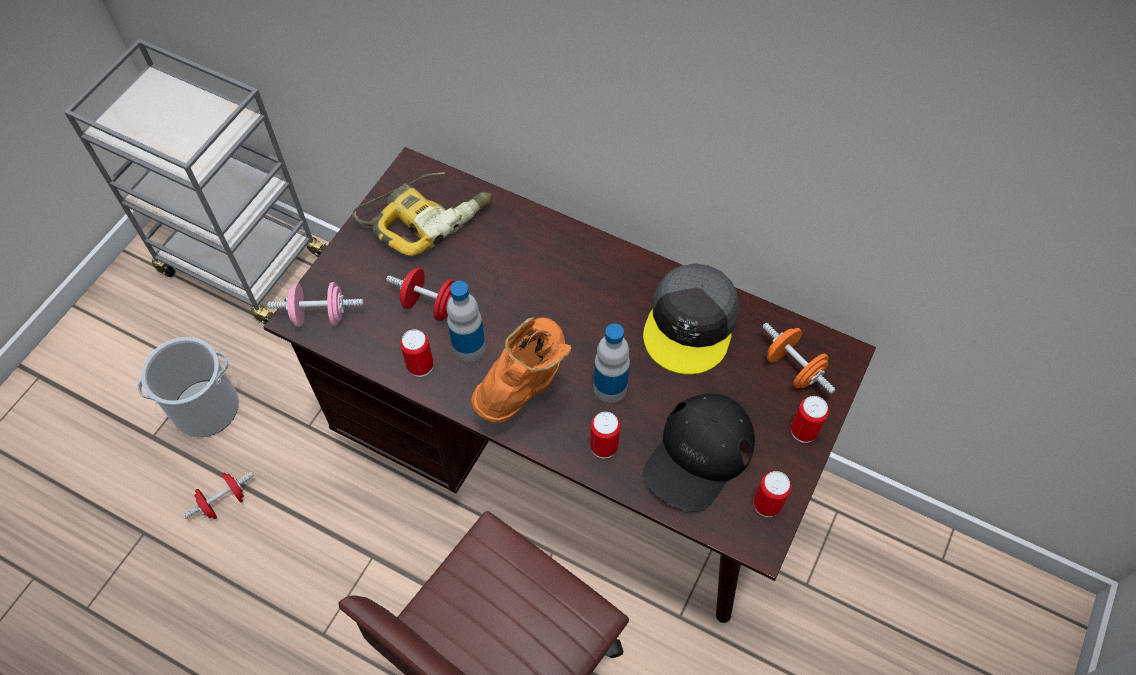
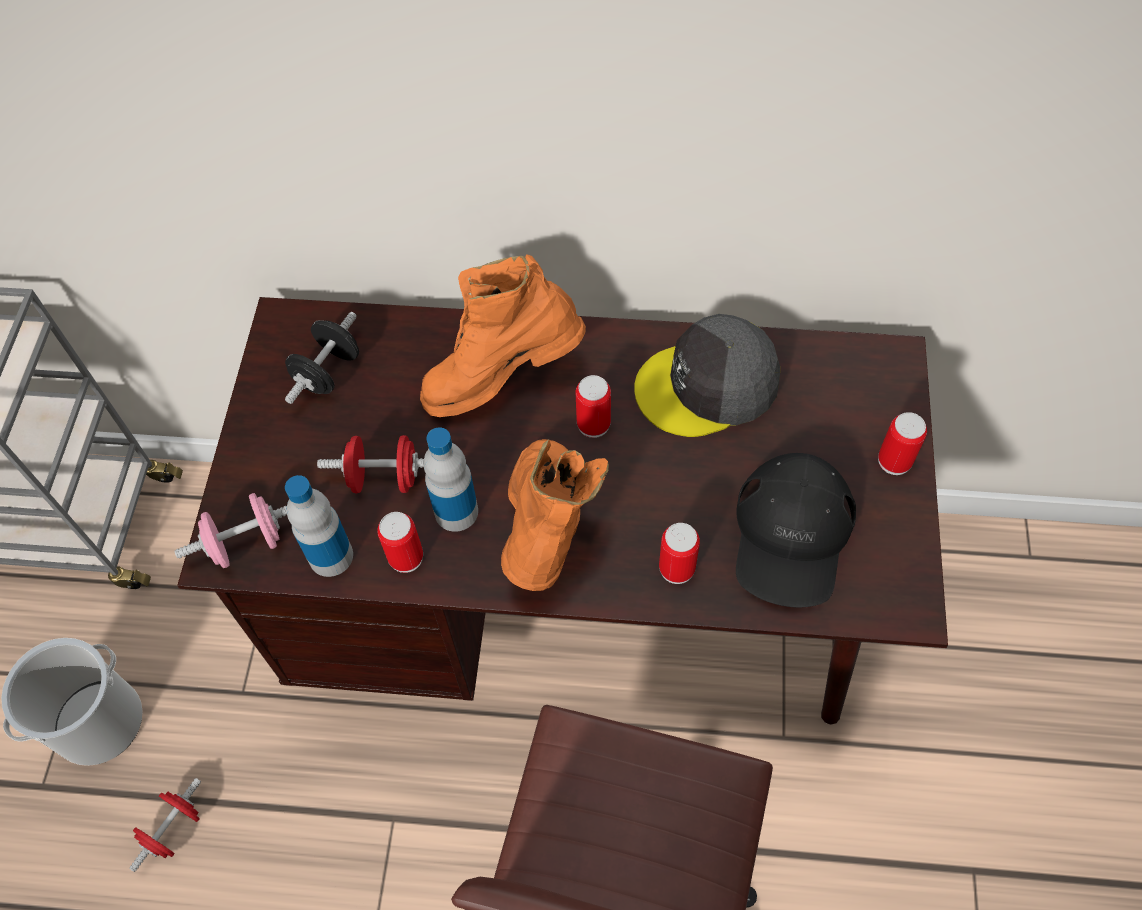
camera: 20 degrees left, 0 degrees up
power drill [353,172,492,256] -> black dumbbell [285,312,359,404]
bottle [593,323,630,403] -> bottle moved to [285,475,353,577]
grey cap [643,263,740,375] -> grey cap turned 75 degrees clockwise [634,314,780,437]
can [753,471,791,517] -> can moved to [576,375,611,438]
orange dumbbell [762,323,836,394] -> none
none -> orange boot [420,254,586,417]

